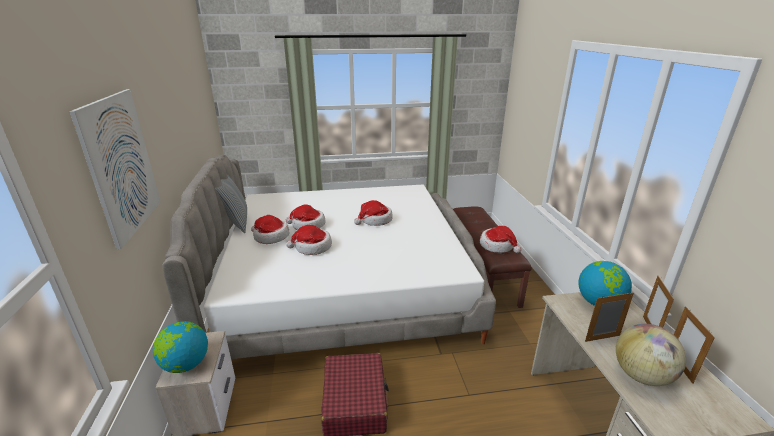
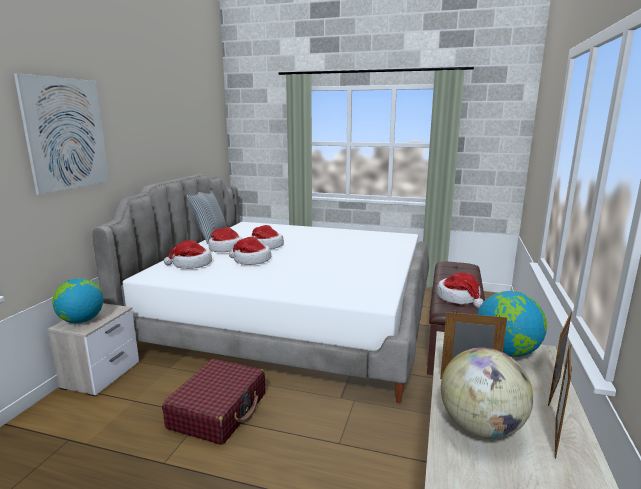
camera: 25 degrees right, 10 degrees down
hat [354,200,393,226] -> hat moved to [164,240,212,269]

